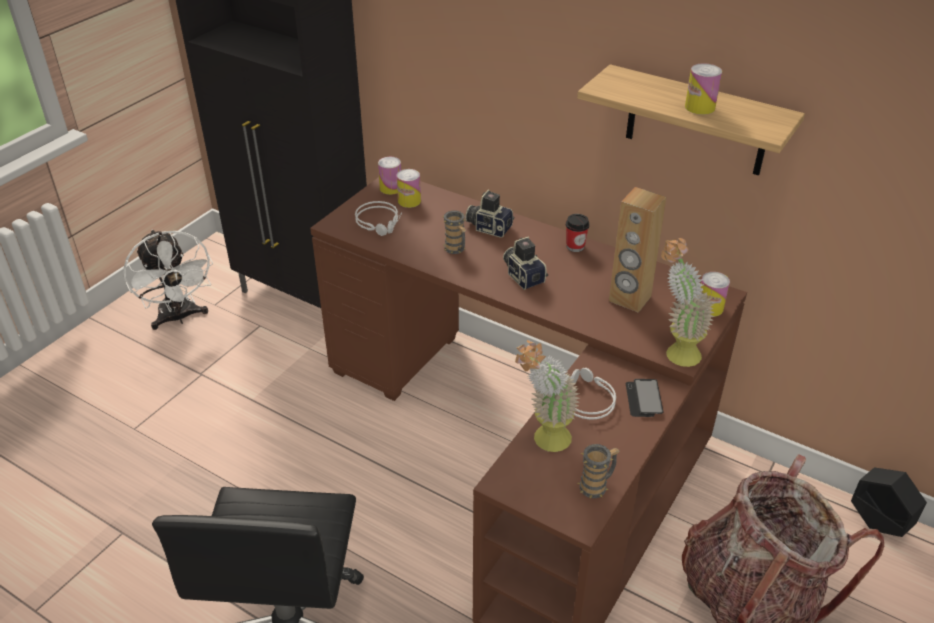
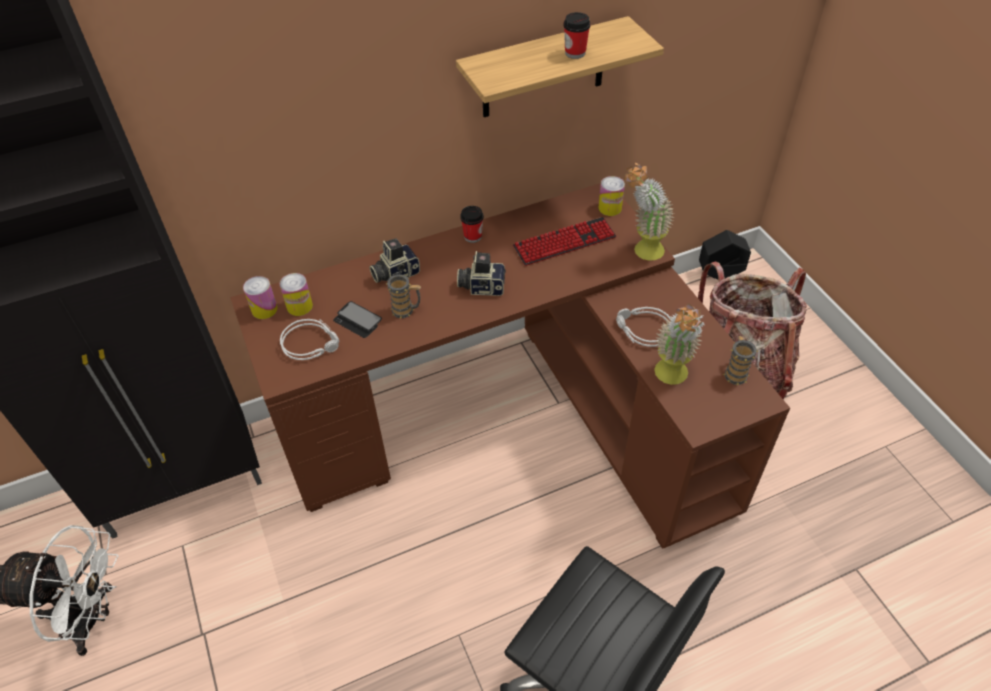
camera: 55 degrees left, 10 degrees up
brown speaker [609,187,666,313] -> keyboard [513,217,616,266]
phone [626,379,663,417] -> phone moved to [333,301,382,338]
can [685,63,722,115] -> cup [563,12,591,59]

